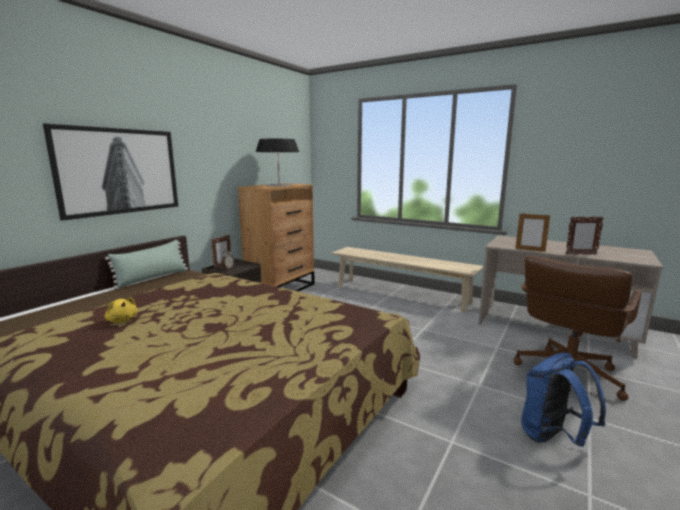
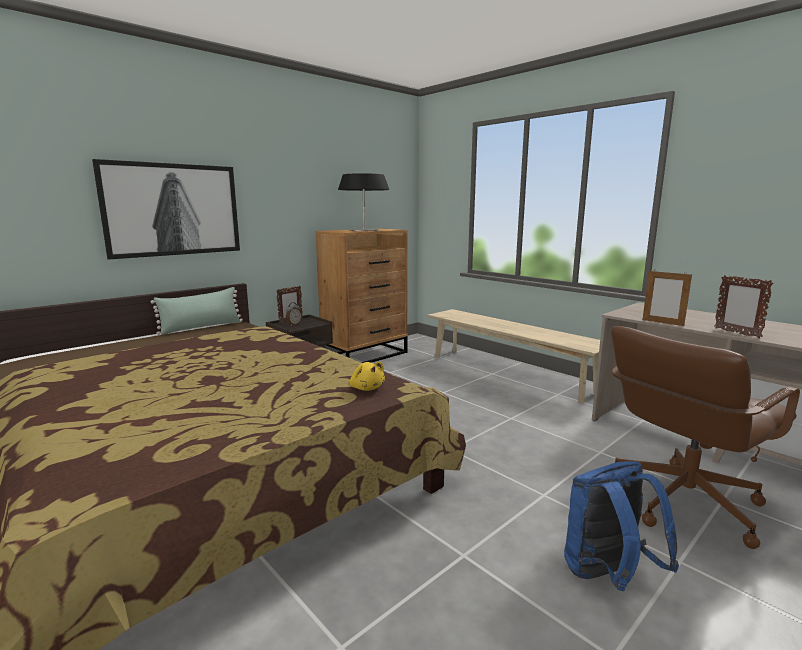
camera: 15 degrees right, 0 degrees up
yellow plush toy [105,297,137,323] -> yellow plush toy moved to [350,361,385,391]
picture frame [566,216,604,255] -> picture frame turned 45 degrees clockwise [714,275,773,338]

